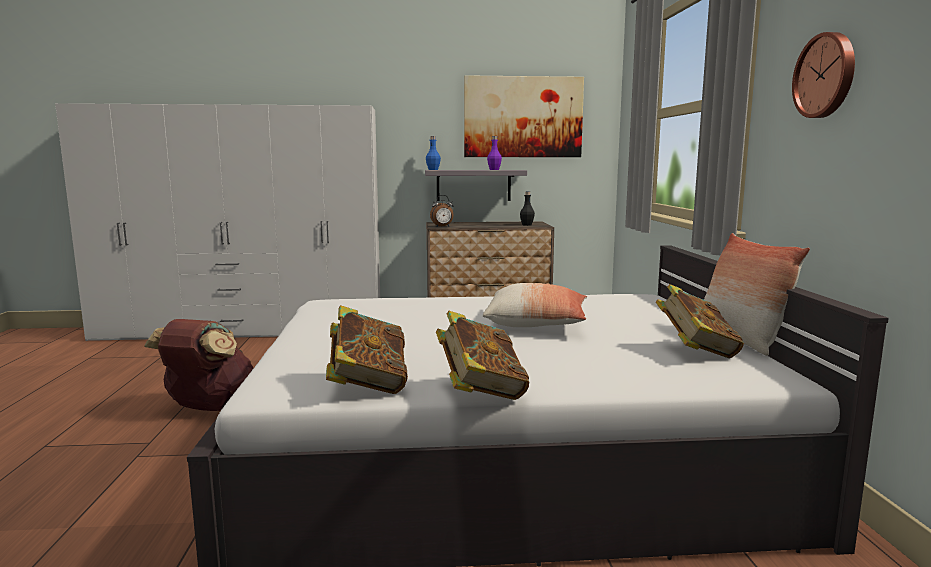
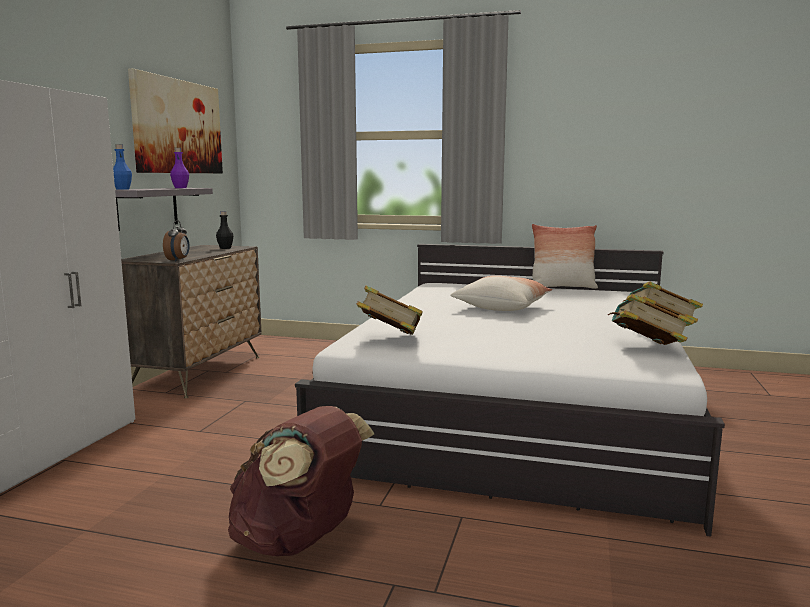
camera: 70 degrees left, 0 degrees up
book [656,284,744,358] -> book moved to [357,285,422,335]
wall clock [792,32,855,118] -> none

